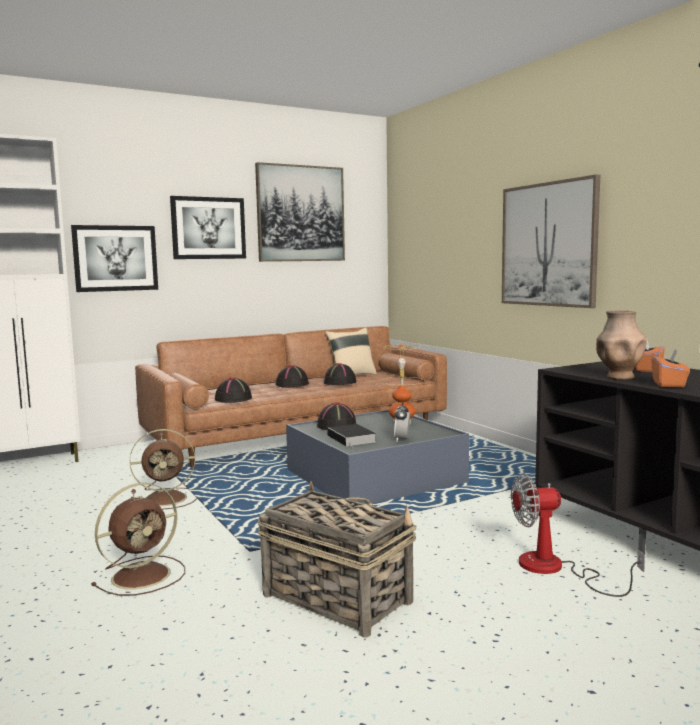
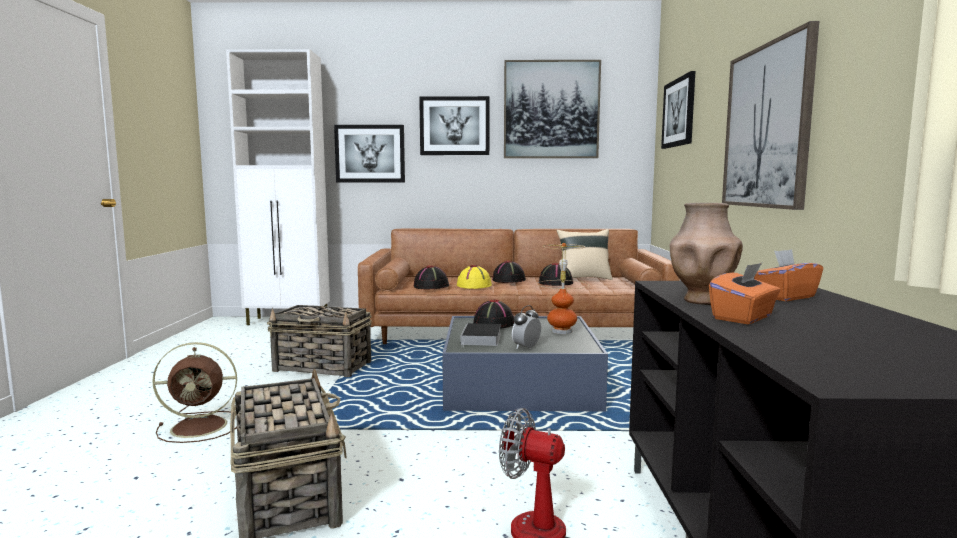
camera: 30 degrees right, 0 degrees up
brown fan [129,429,197,510] -> basket [267,305,372,377]
none -> yellow hat [457,265,492,289]
none -> picture [661,71,695,149]

